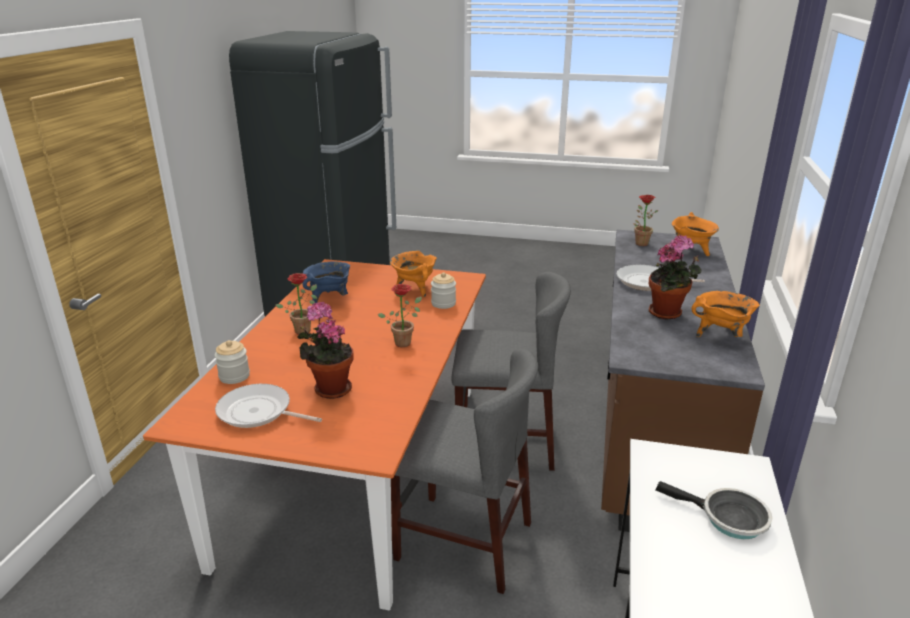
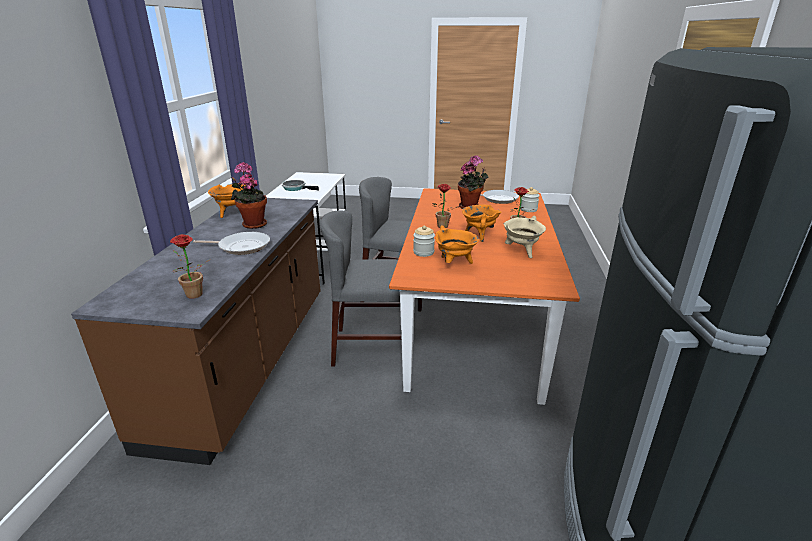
camera: 175 degrees right, 0 degrees up
blue cooking pot [302,262,350,305] -> beige cooking pot [504,216,546,258]
orange cooking pot [672,212,719,256] -> orange cooking pot moved to [462,205,501,242]

